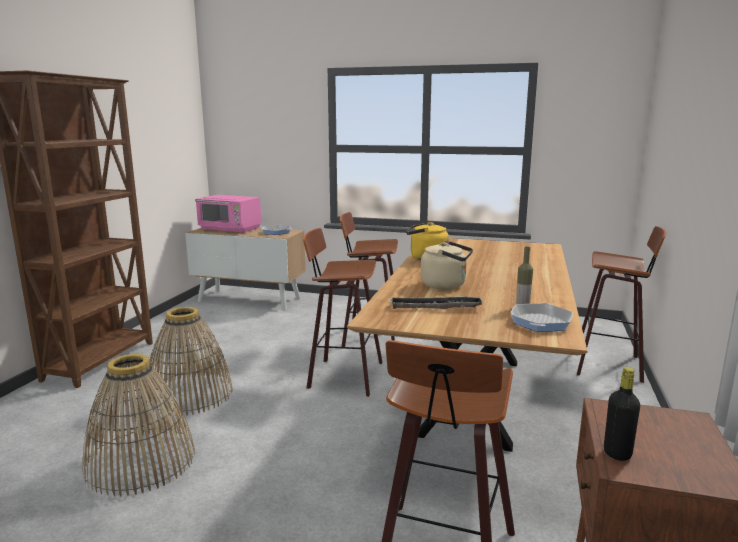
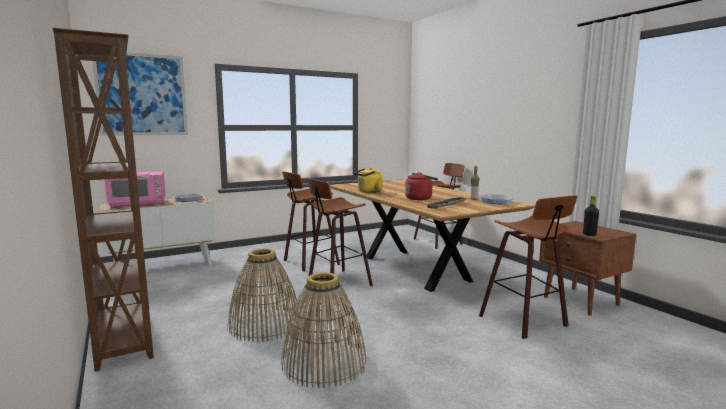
camera: 45 degrees left, 5 degrees down
beige kettle [421,241,473,289] -> red kettle [405,173,438,200]
none -> picture [93,52,188,136]

